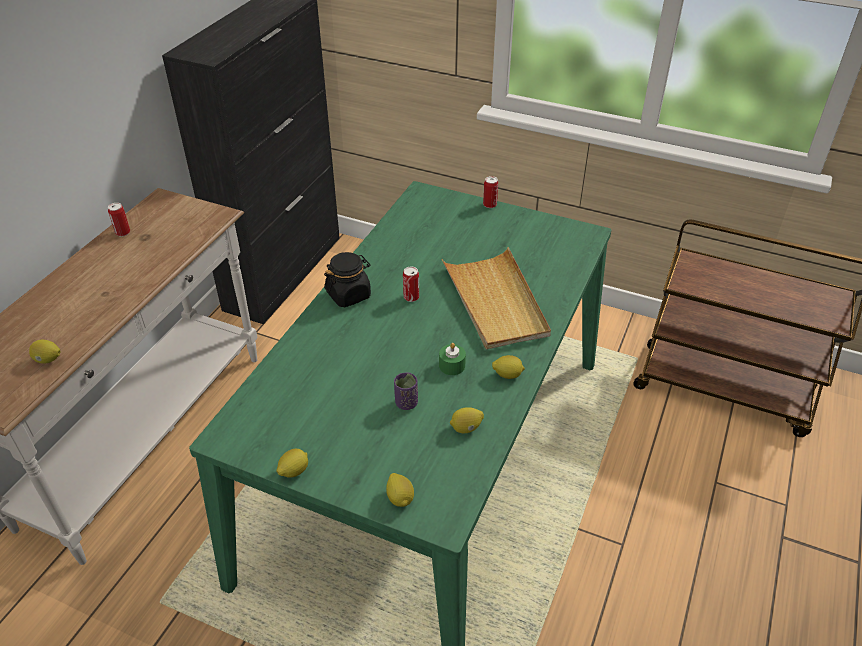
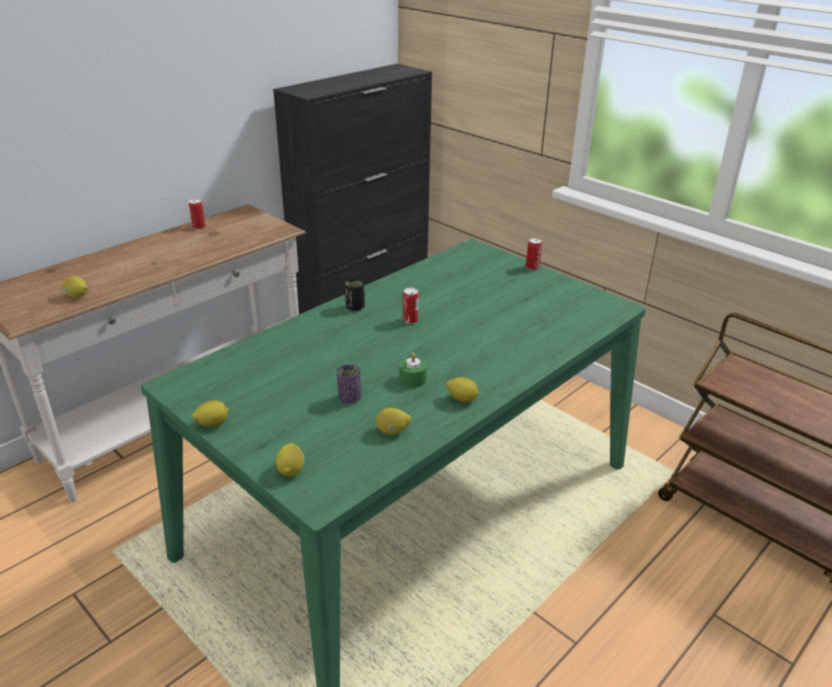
camera: 20 degrees right, 10 degrees down
black jar [324,252,371,307] -> black cup [345,278,365,311]
beige tray [442,247,551,350] -> none

